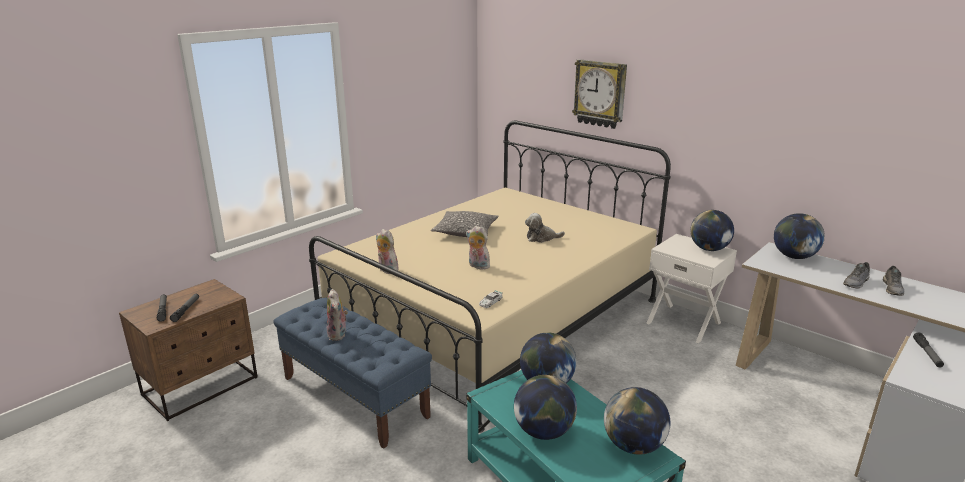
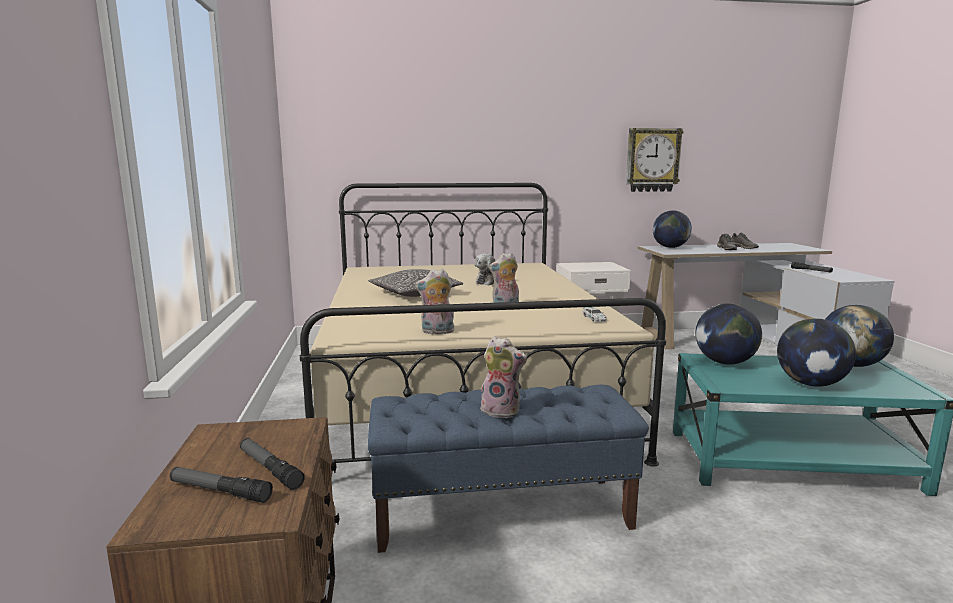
camera: 50 degrees left, 10 degrees down
wall clock [572,59,627,129] -> wall clock moved to [626,128,684,192]
globe [690,210,734,251] -> none

